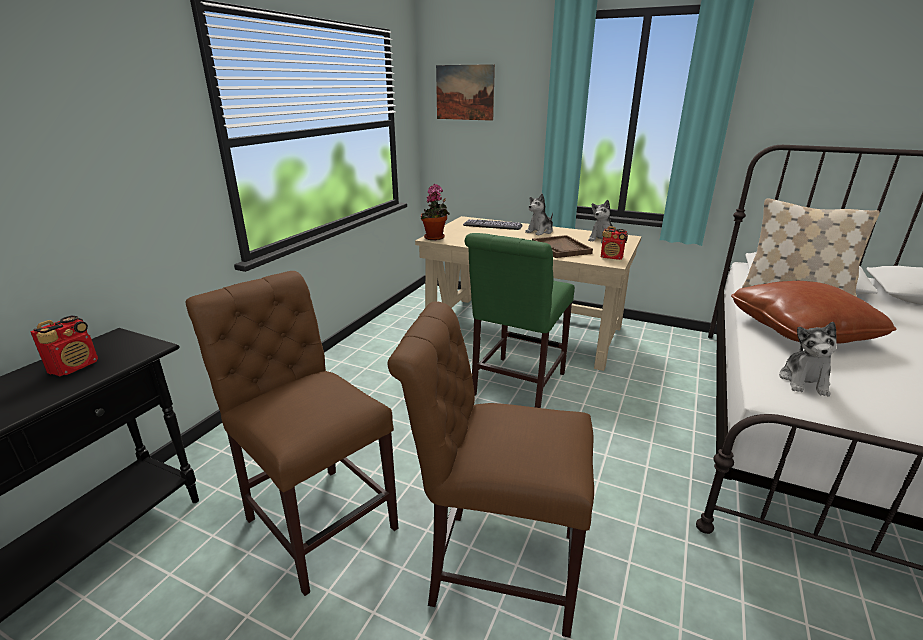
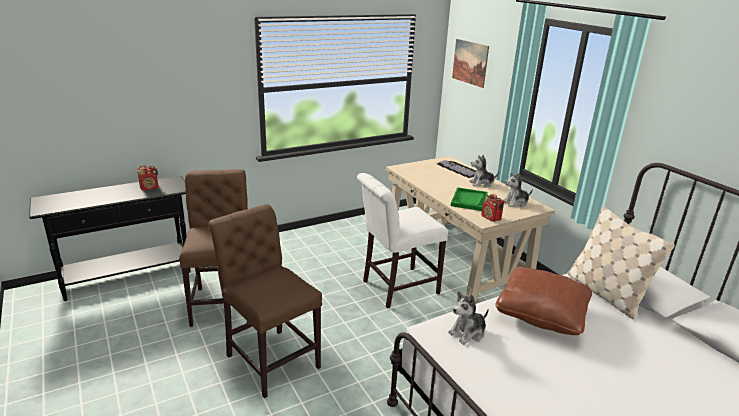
camera: 35 degrees right, 0 degrees up
potted plant [421,184,450,240] -> none
green chair [465,233,575,408] -> white chair [357,173,448,308]
brown tray [532,235,593,258] -> green tray [451,187,488,211]

